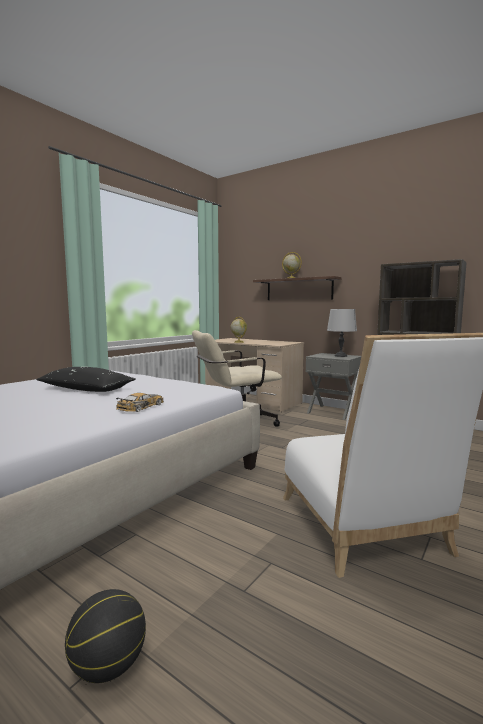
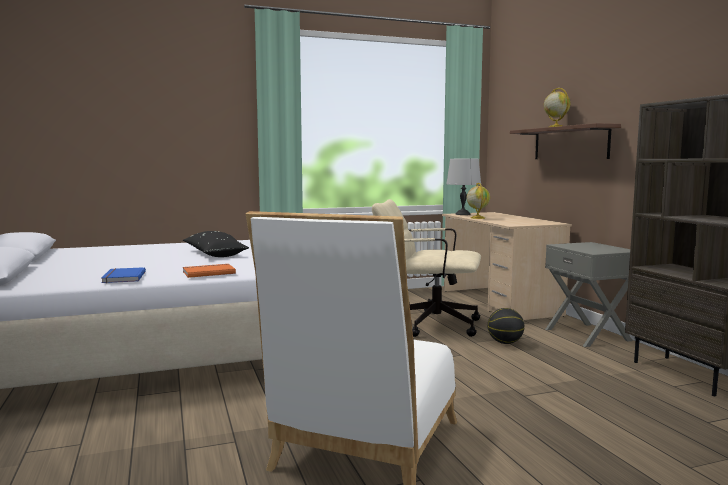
camera: 35 degrees right, 0 degrees up
basketball [65,589,146,683] -> basketball moved to [488,308,524,344]
toy car [116,393,164,412] -> orange book [183,264,236,278]
grey table lamp [327,309,357,357] -> grey table lamp moved to [446,159,481,215]
none -> blue book [101,267,146,283]

